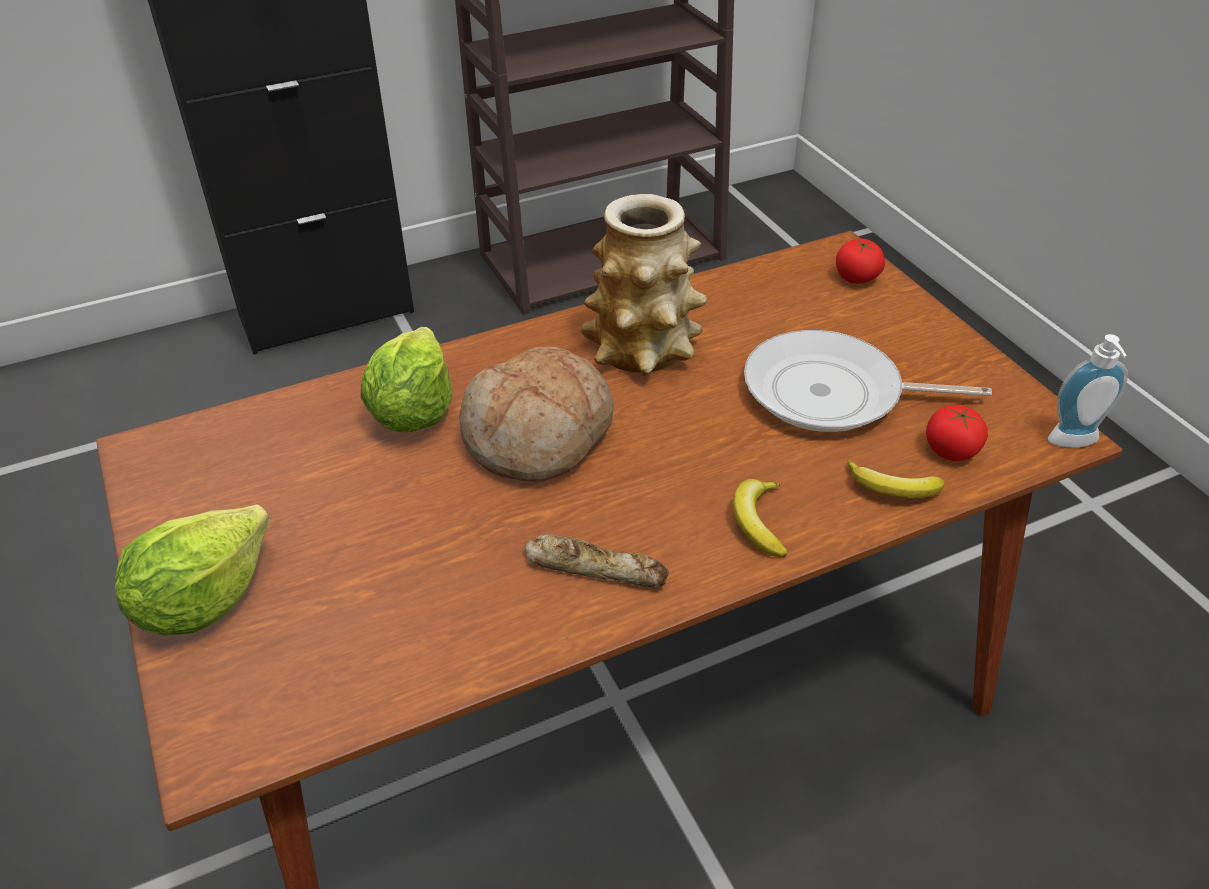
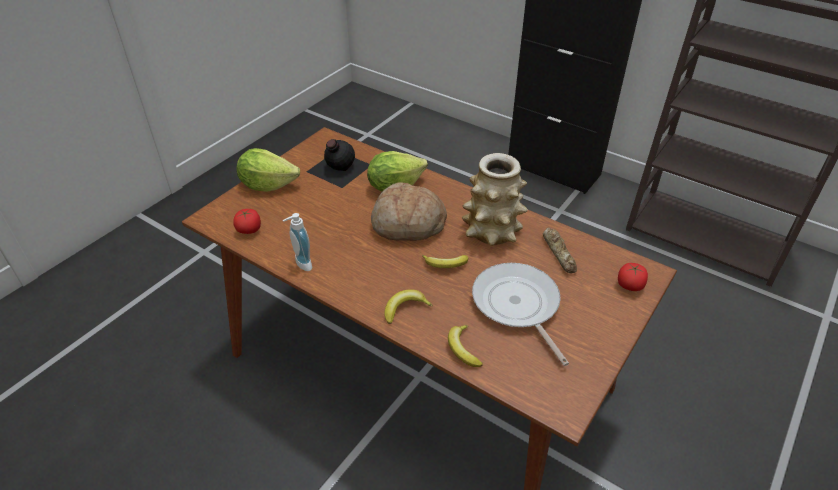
camera: 60 degrees right, 0 degrees up
bread [525,534,669,587] -> bread moved to [543,227,577,273]
tomato [926,405,988,461] -> tomato moved to [233,209,261,234]
soap dispenser [1048,334,1128,448] -> soap dispenser moved to [283,213,312,271]
none -> black bottle [307,139,369,188]
none -> banana [422,255,468,268]

